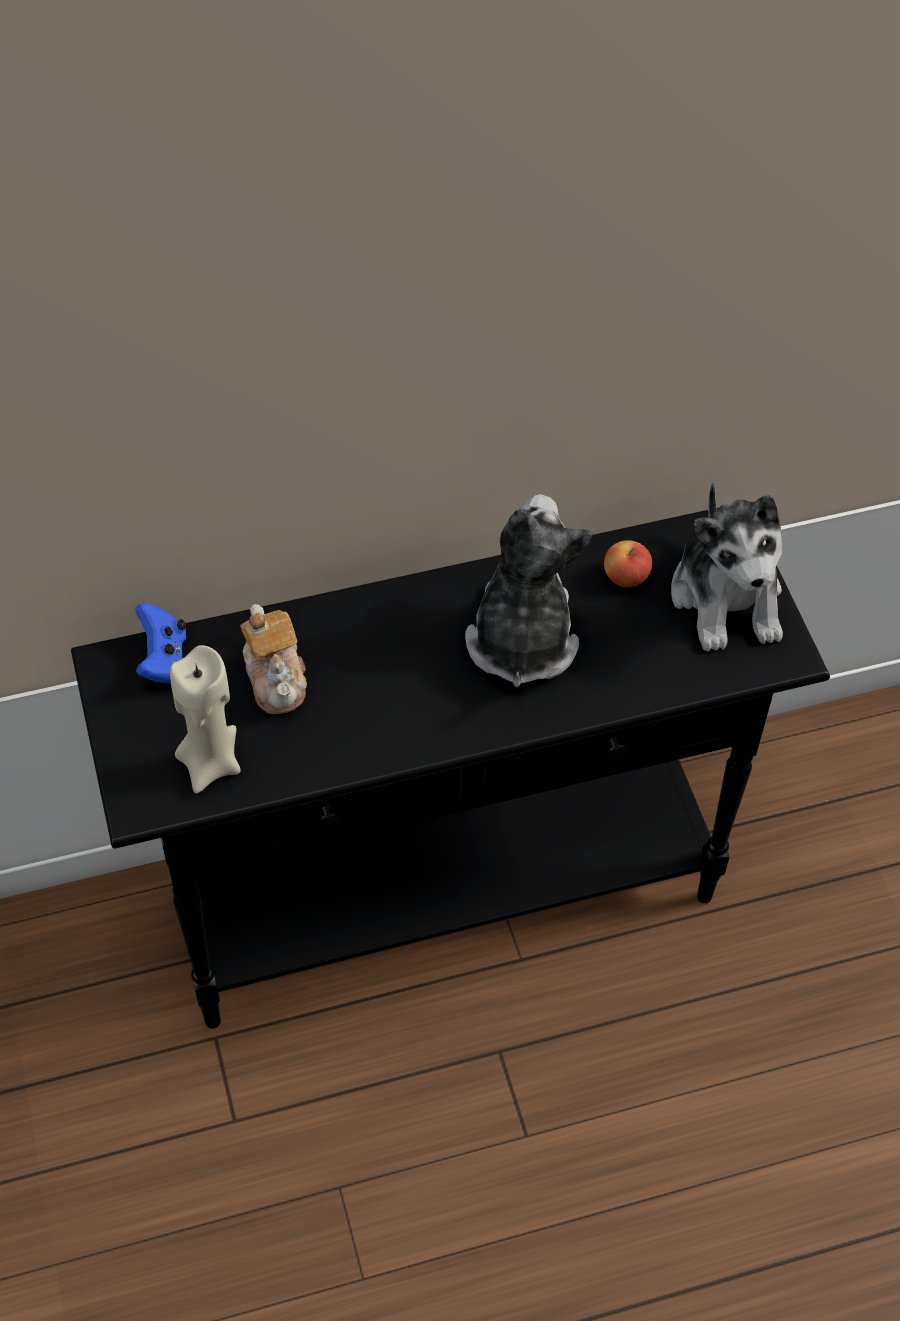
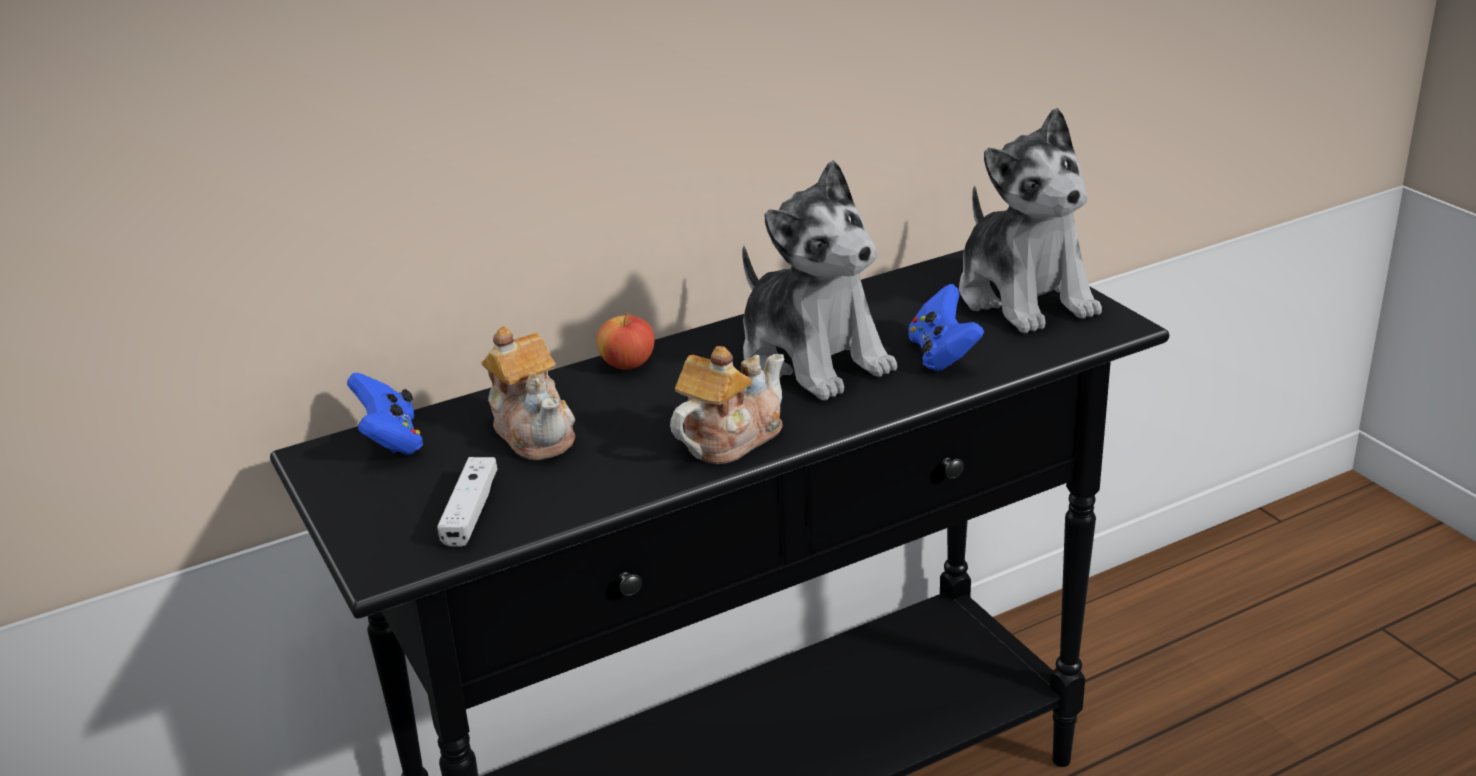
camera: 10 degrees left, 25 degrees down
beige candle [170,645,241,794] -> white game controller [437,457,498,547]
plush toy [465,494,593,688] -> plush toy turned 150 degrees clockwise [742,160,897,401]
apple [604,540,652,587] -> apple moved to [597,312,655,370]
none -> teapot [670,346,784,464]
none -> blue game controller [908,284,984,371]

